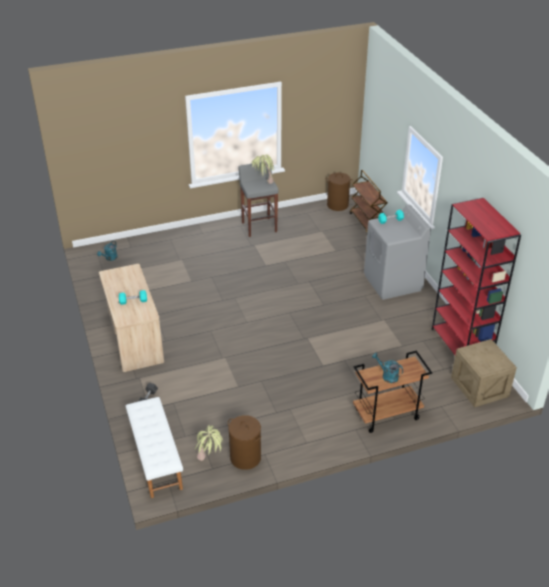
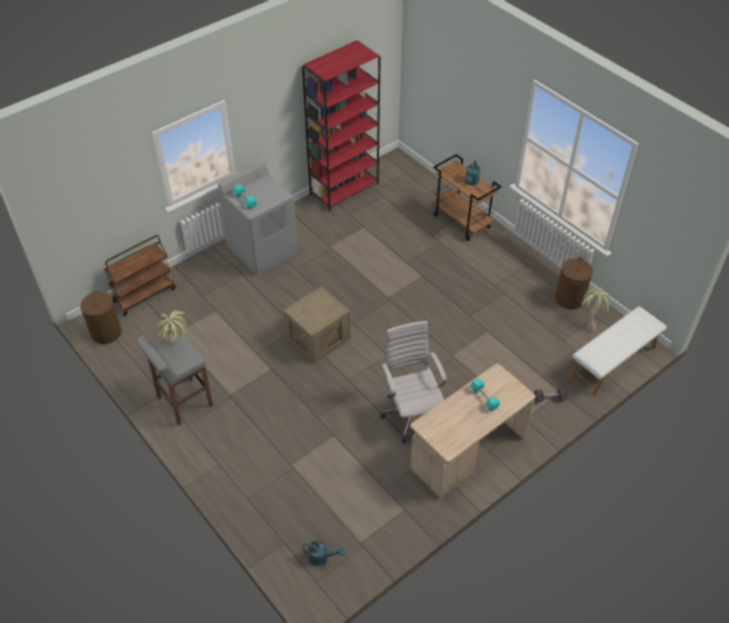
camera: 110 degrees left, 10 degrees up
crate [451,339,517,407] -> crate moved to [283,286,350,364]
none -> white office chair [380,321,447,443]

